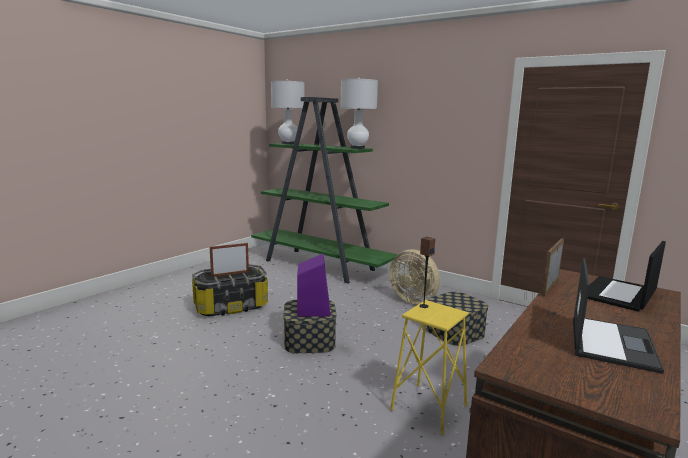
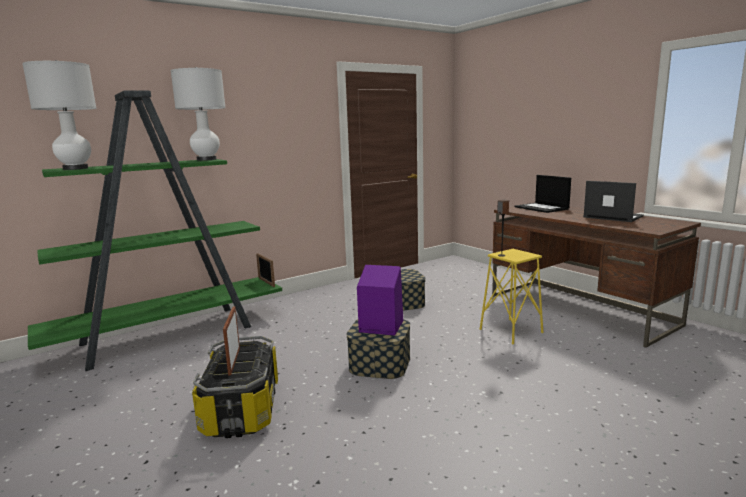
camera: 70 degrees left, 0 degrees up
beige fan [389,249,440,304] -> none
picture frame [541,238,564,297] -> picture frame moved to [256,253,275,287]

